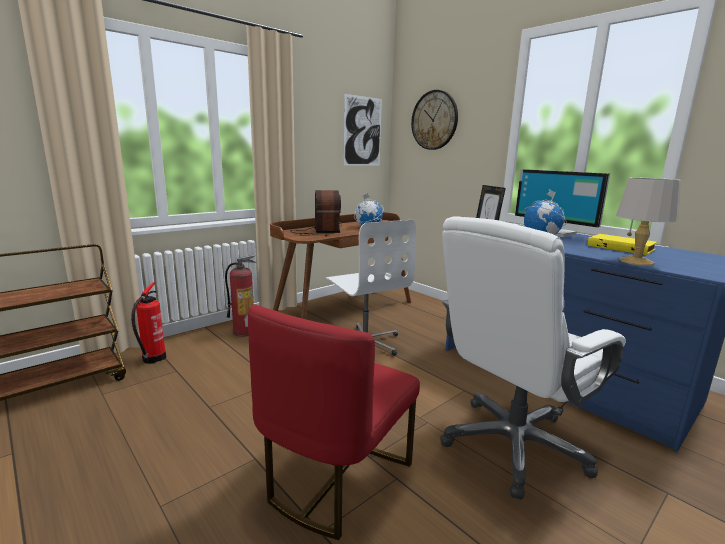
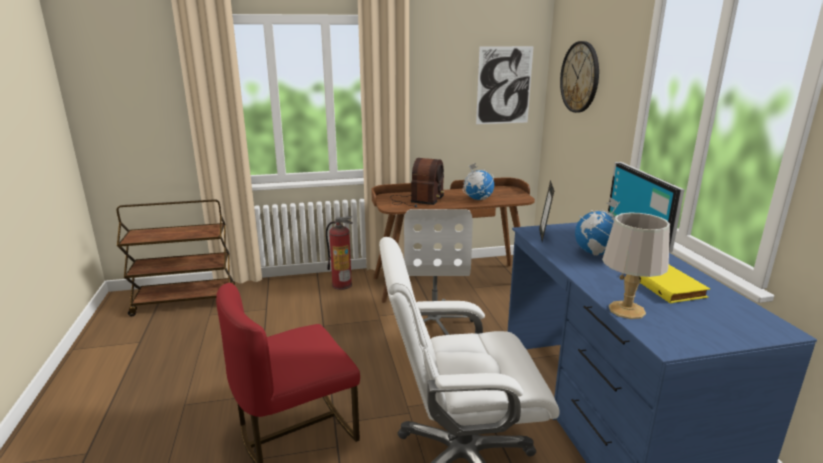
camera: 30 degrees right, 5 degrees up
fire extinguisher [131,282,166,364] -> none

